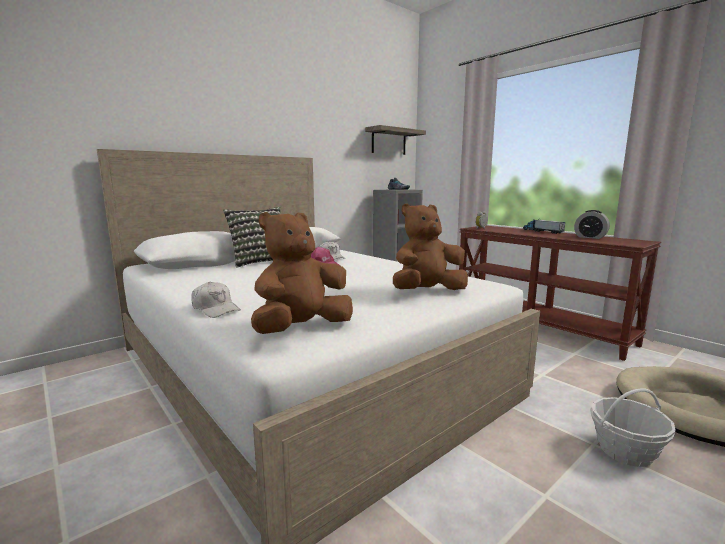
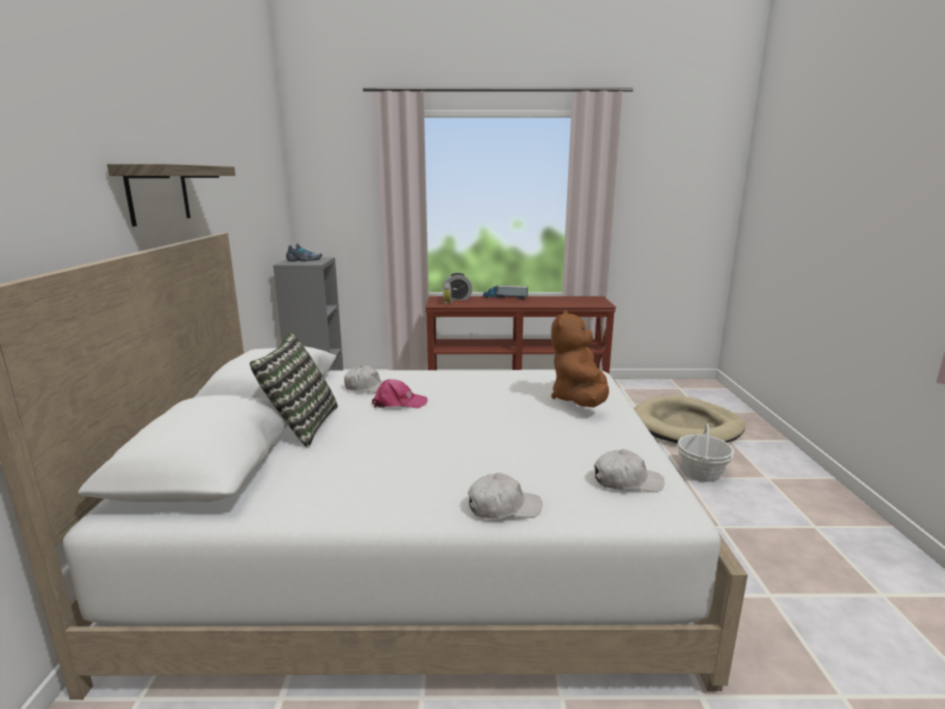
camera: 50 degrees left, 5 degrees up
brown plush toy [251,212,353,334] -> white cap [594,449,664,492]
shelf [365,125,426,155] -> shelf moved to [107,164,235,226]
alarm clock [574,210,610,239] -> alarm clock moved to [443,273,472,300]

